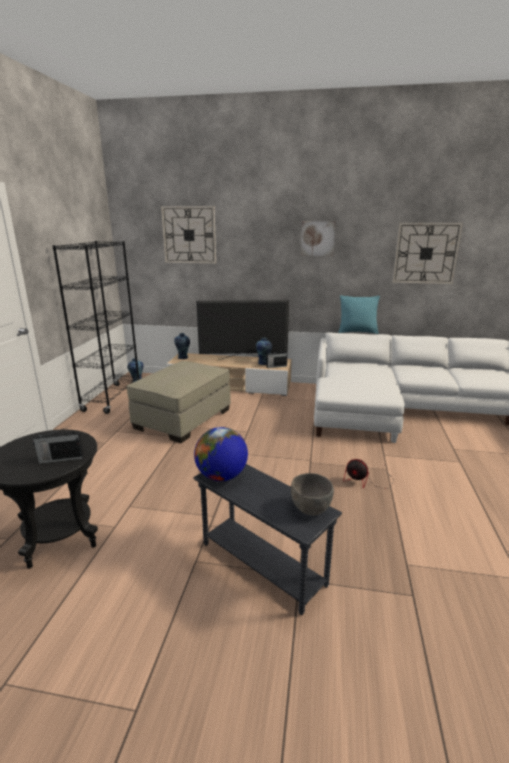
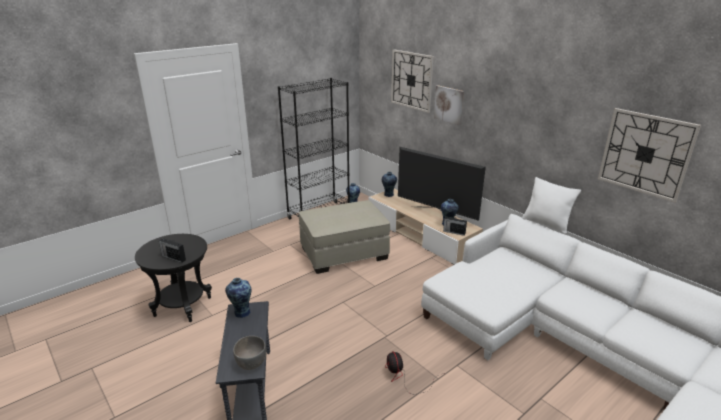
camera: 40 degrees right, 5 degrees up
globe [194,427,248,481] -> vase [225,278,252,318]
picture [301,221,336,256] -> picture moved to [434,85,464,125]
turquoise pillow [338,295,380,334] -> white pillow [522,177,581,234]

